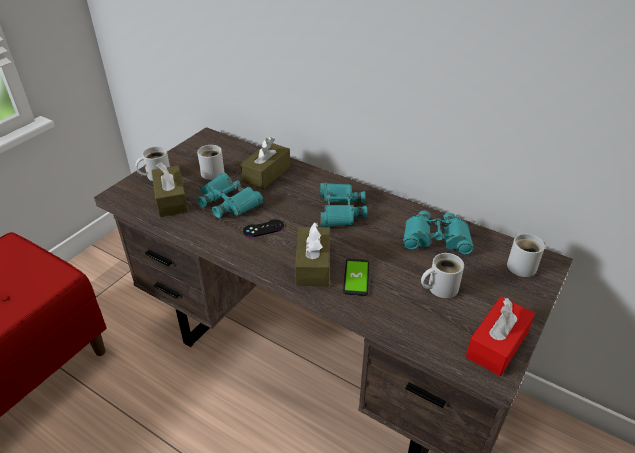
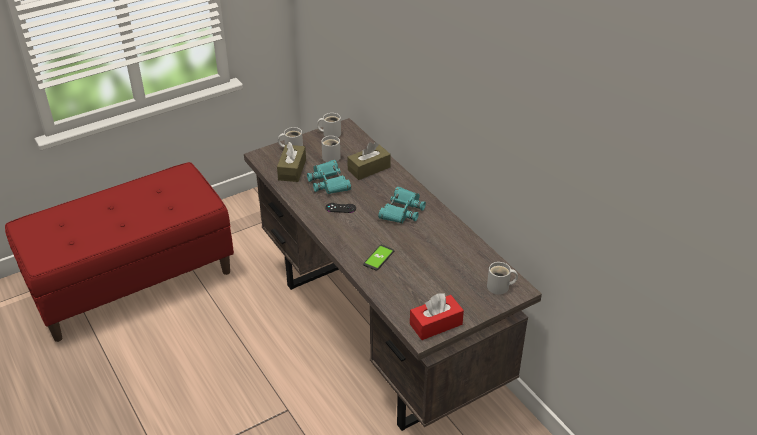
camera: 25 degrees right, 0 degrees up
brown tissue box [295,222,330,287] -> none
turquoise binoculars [403,211,473,255] -> none
white mug [421,253,464,298] -> white mug moved to [317,113,341,137]

